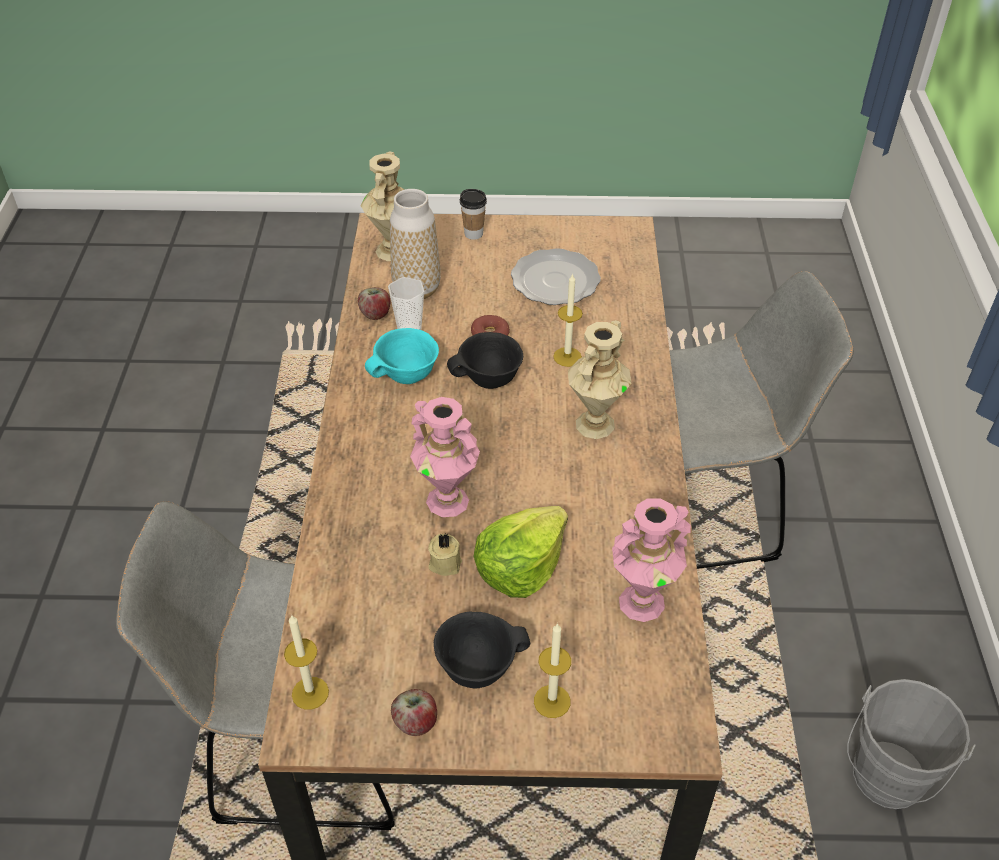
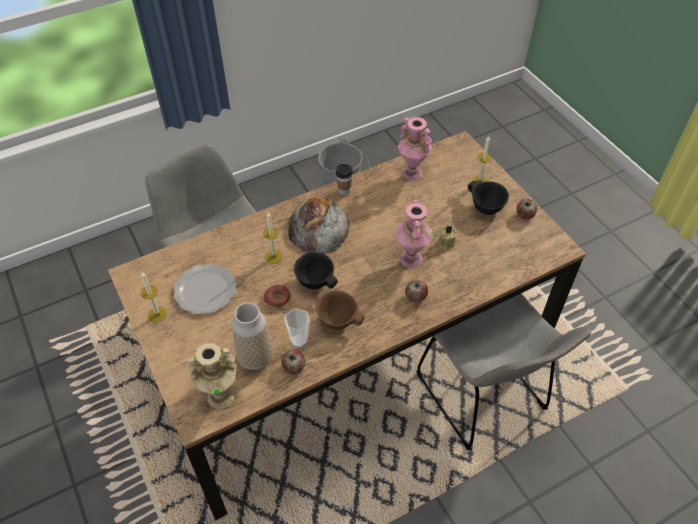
camera: 120 degrees left, 5 degrees up
candle [284,614,329,710] -> candle moved to [141,272,167,323]
turquoise bowl [365,328,439,384] -> brown bowl [316,291,365,330]
cup [460,189,487,240] -> cup moved to [335,164,353,195]
lettuce [473,506,568,598] -> none
beige vase [568,320,632,439] -> bread [288,197,350,254]
none -> apple [405,280,428,302]

